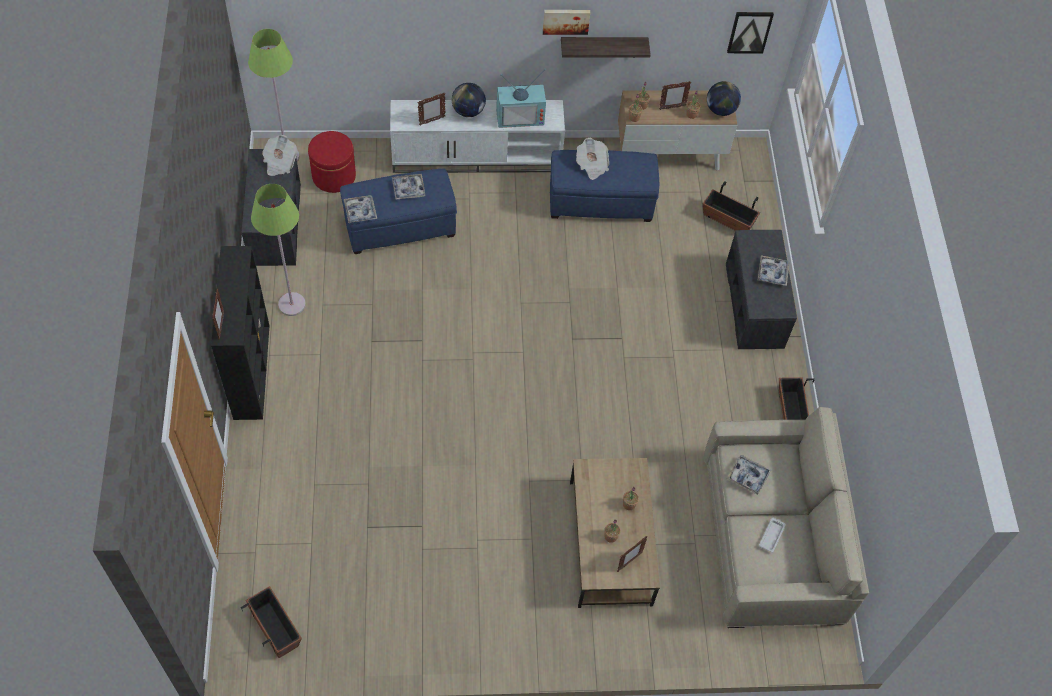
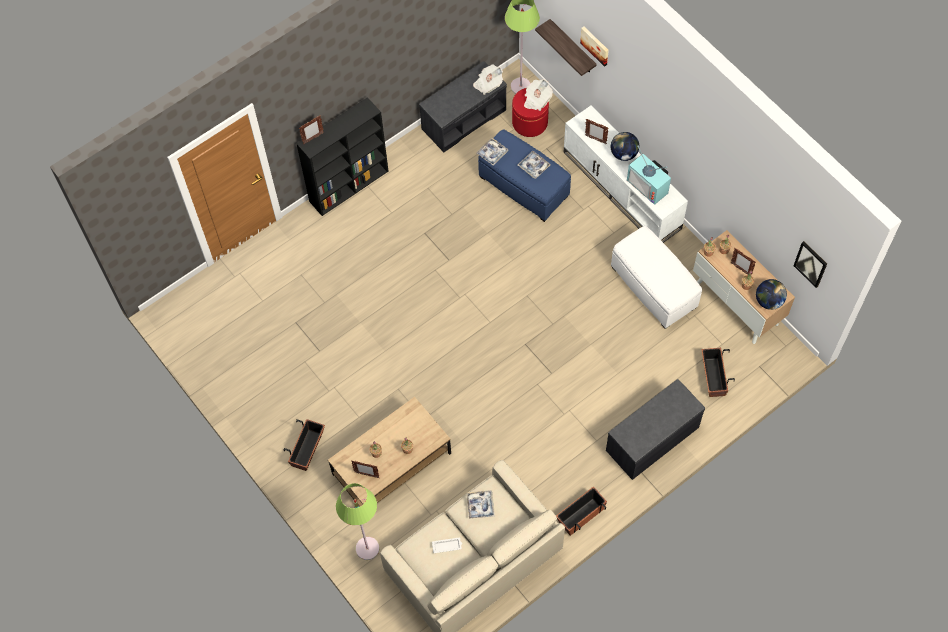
camera: 60 degrees right, 5 degrees up
planter [241,586,302,658] -> planter moved to [284,419,325,471]
green floor lamp [251,184,306,316] -> green floor lamp moved to [336,483,379,560]
picture [543,10,590,35] -> picture moved to [580,27,609,67]
blue ottoman [550,150,659,222] -> white ottoman [611,226,702,329]
shelf [561,37,651,58] -> shelf moved to [535,19,597,76]
newspaper [576,138,609,180] -> newspaper moved to [524,79,553,111]
tray [758,255,789,286] -> none

